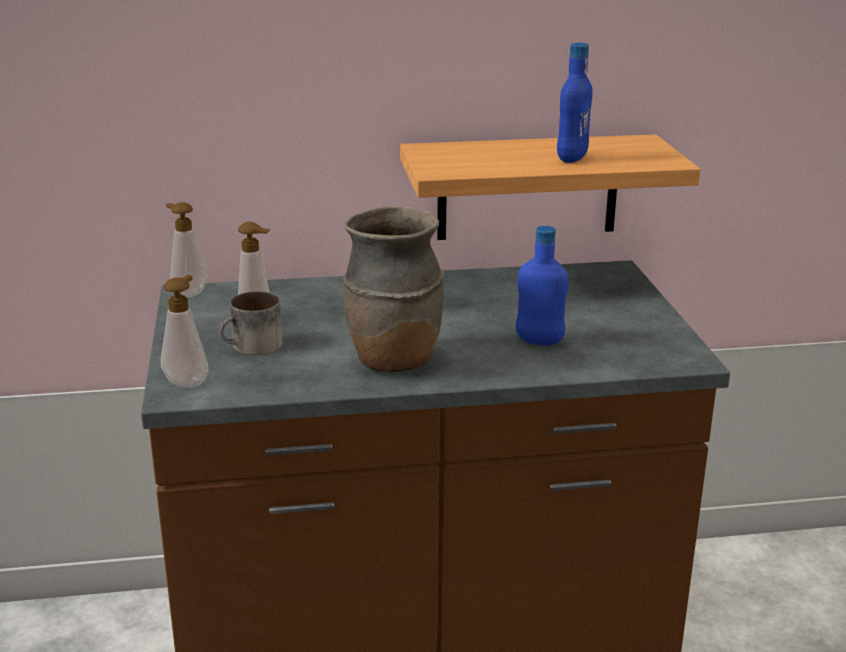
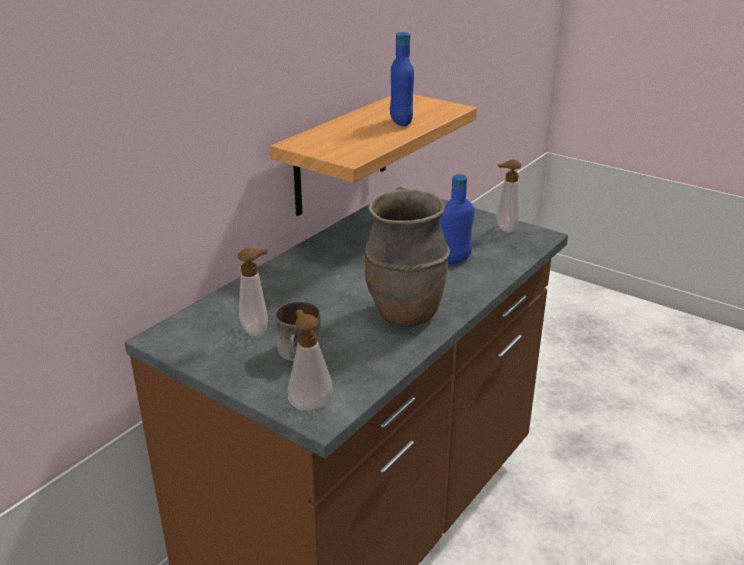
camera: 45 degrees left, 5 degrees up
soap dispenser [166,202,207,298] -> soap dispenser moved to [497,160,521,233]

